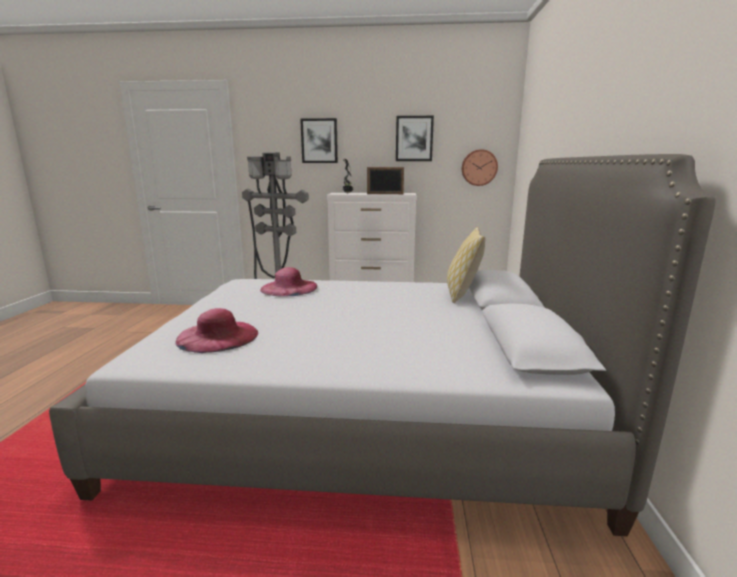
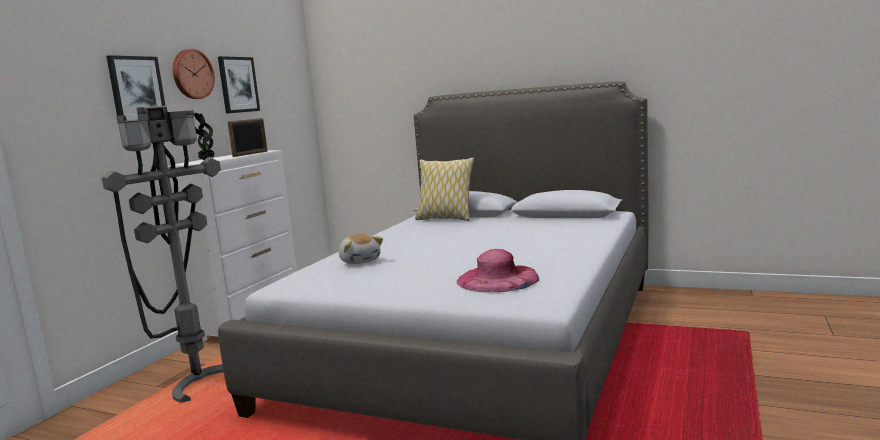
camera: 70 degrees left, 5 degrees down
pink hat [260,267,317,297] -> plush toy [339,234,383,264]
wall clock [462,149,498,186] -> wall clock moved to [173,49,215,99]

